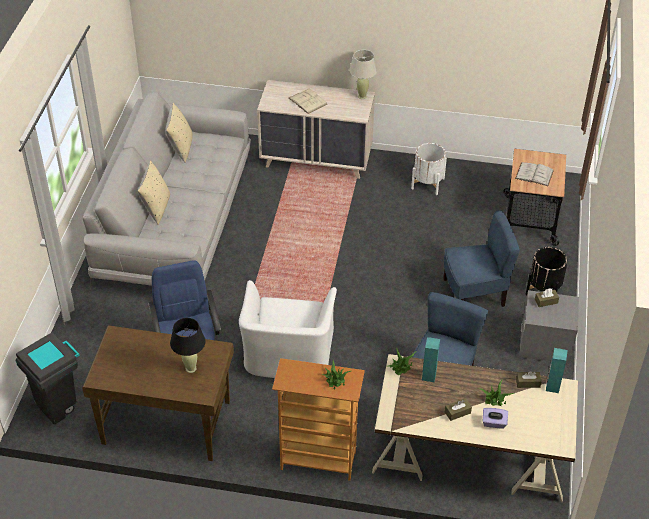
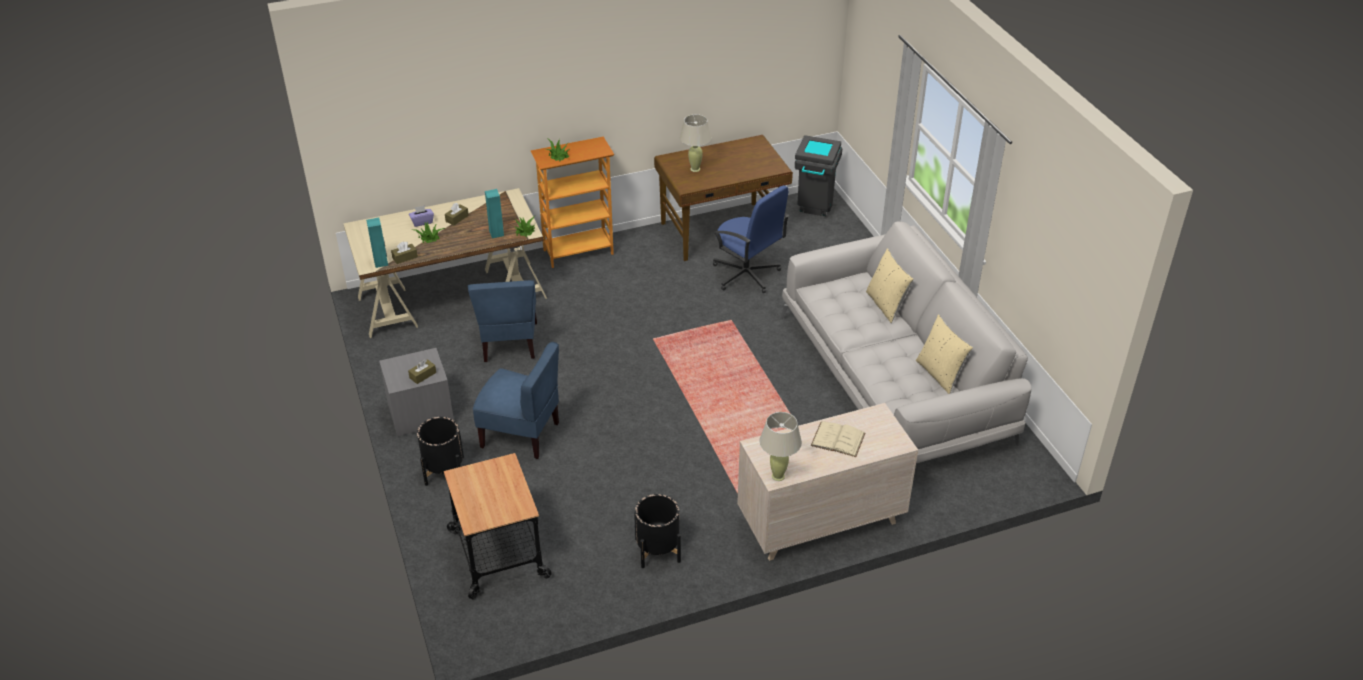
camera: 150 degrees right, 5 degrees down
black table lamp [170,318,206,373] -> beige table lamp [680,114,711,172]
white armchair [239,280,337,378] -> none
white planter [411,143,447,195] -> black planter [634,494,681,568]
blue chair [444,210,520,307] -> blue chair turned 120 degrees counterclockwise [473,342,559,459]
white book [515,162,554,186] -> none

